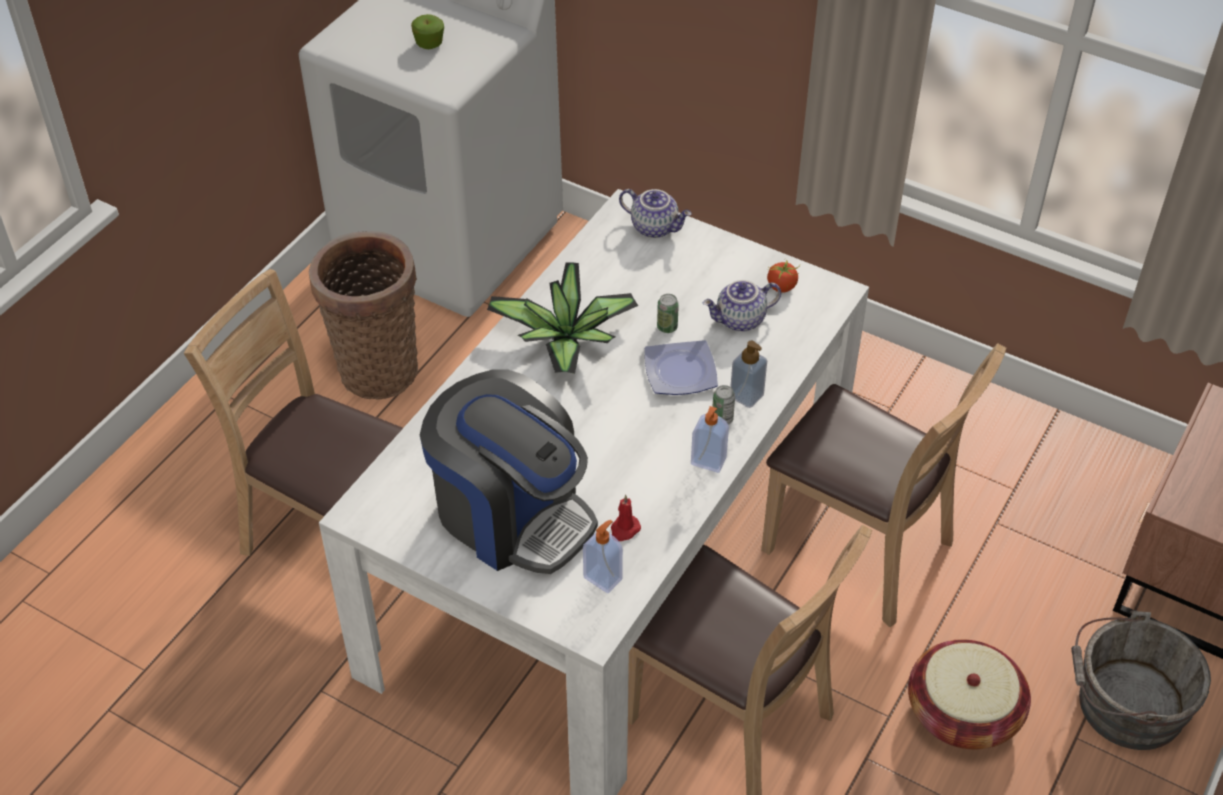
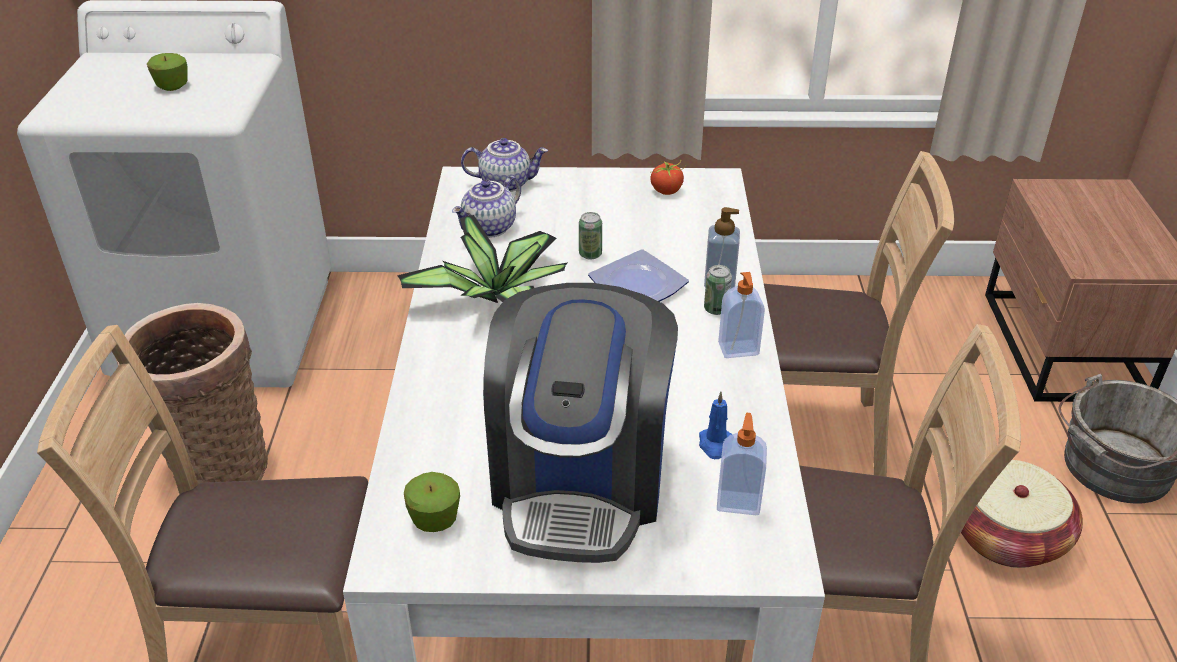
camera: 30 degrees left, 10 degrees down
coffee machine [420,369,598,574] -> coffee machine turned 90 degrees clockwise [483,283,678,563]
red candle [611,495,641,541] -> blue candle [699,392,732,459]
teapot [703,280,781,332] -> teapot moved to [452,176,521,238]
none -> apple [404,472,460,532]

